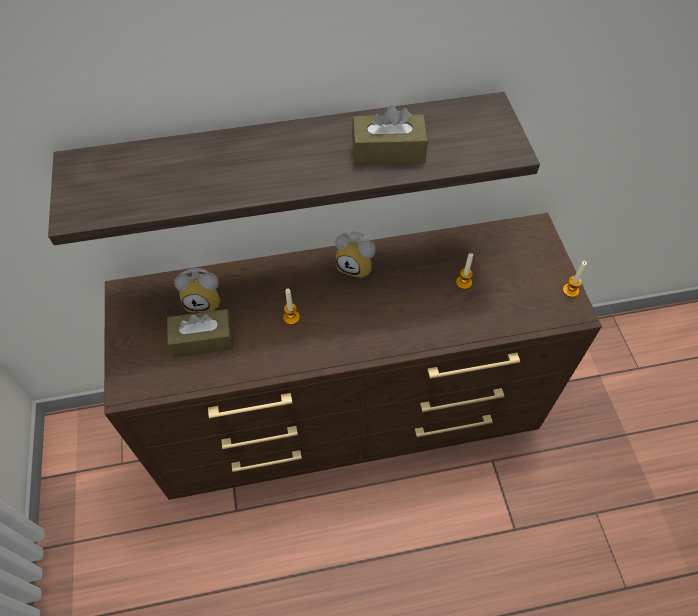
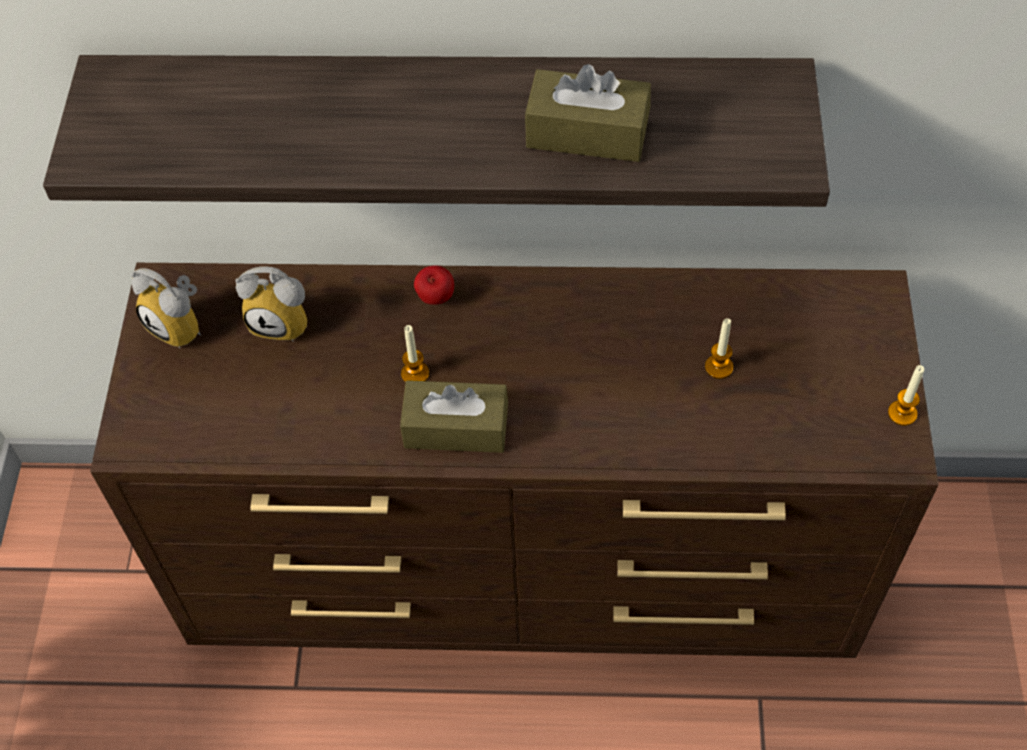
camera: 15 degrees right, 0 degrees up
brown tissue box [167,309,234,357] -> brown tissue box moved to [400,380,508,453]
alarm clock [335,232,376,278] -> alarm clock moved to [131,268,201,349]
none -> apple [414,265,454,305]

